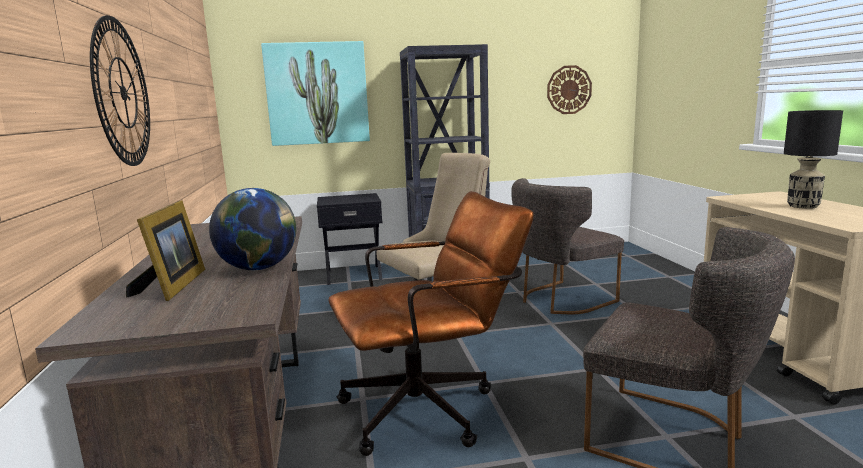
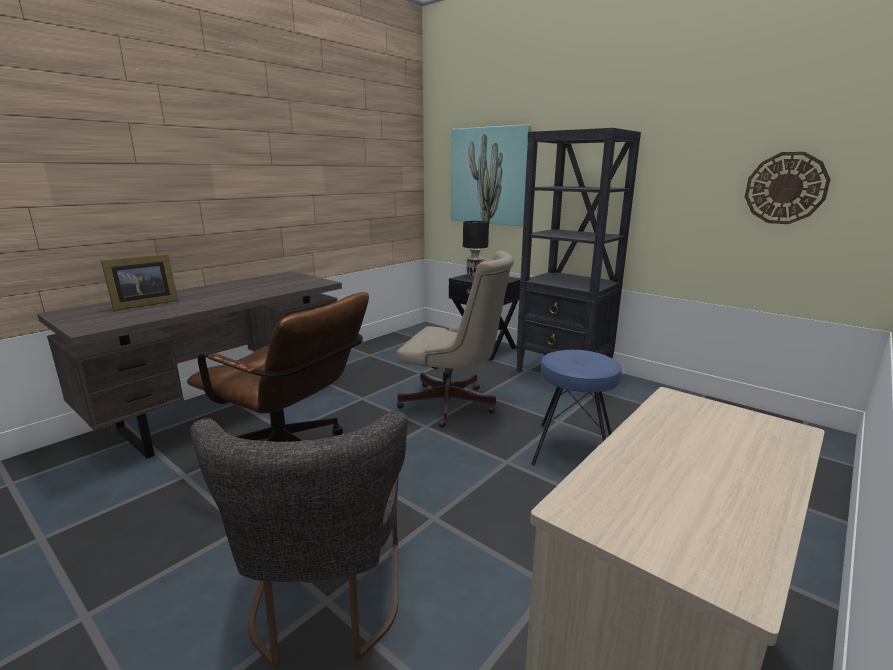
camera: 50 degrees right, 5 degrees up
wall clock [90,15,150,166] -> none
globe [209,188,296,270] -> none
grey chair [511,178,624,314] -> blue stool [531,350,622,465]
black table lamp [784,110,843,209] -> black table lamp moved to [463,221,489,278]

